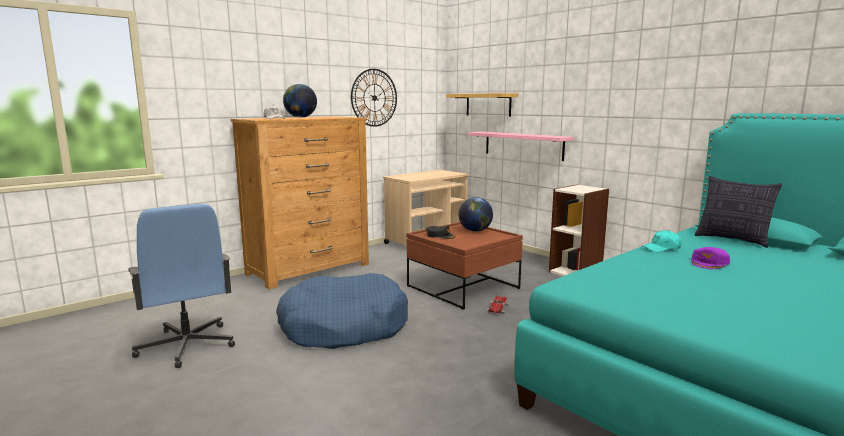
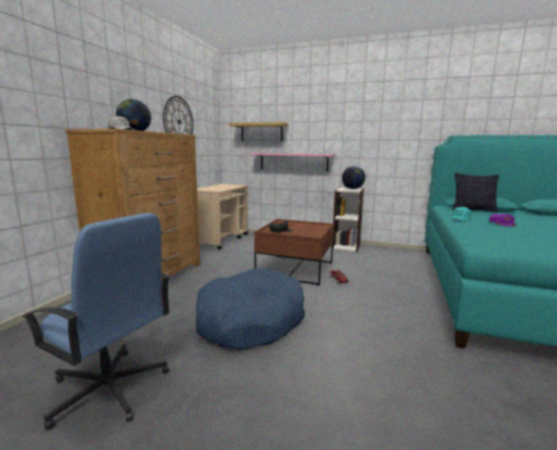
camera: 30 degrees left, 0 degrees up
globe [459,197,493,232] -> globe moved to [342,166,365,189]

